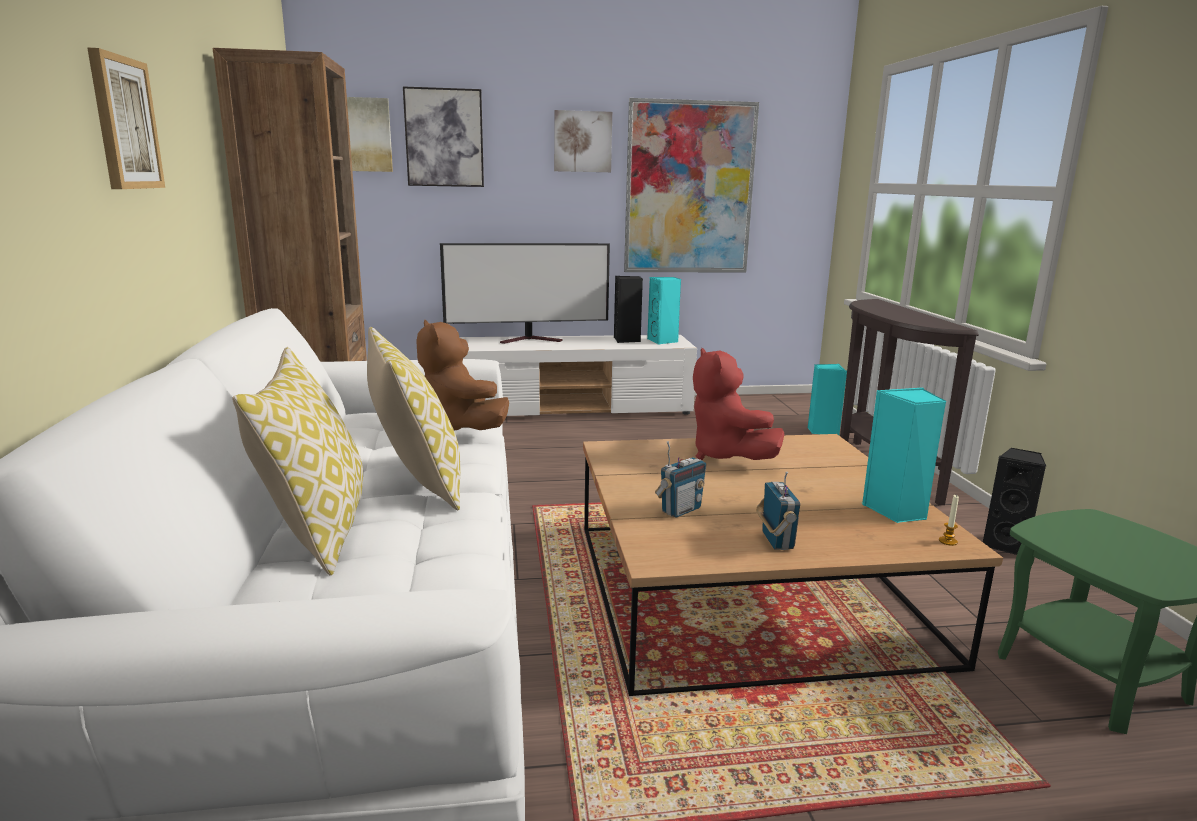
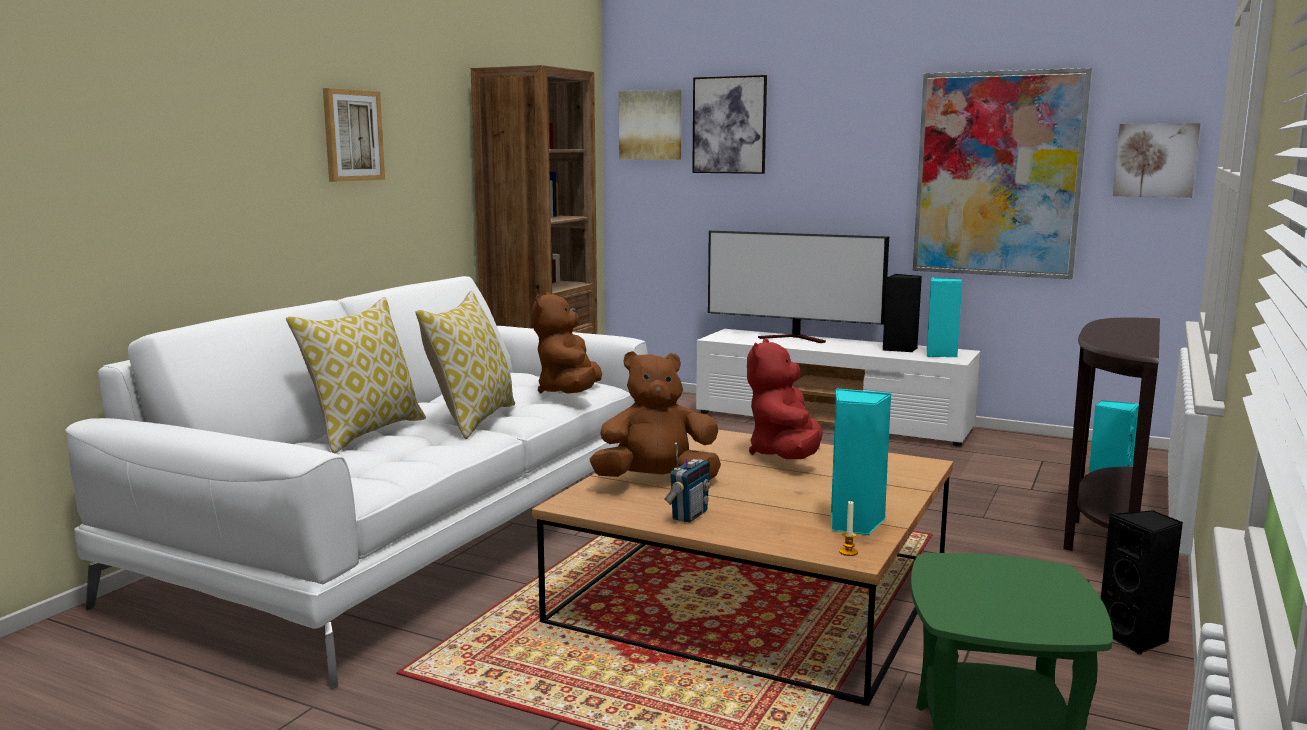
camera: 35 degrees right, 5 degrees down
picture [554,110,612,172] -> picture moved to [1113,123,1201,198]
radio [655,441,706,518] -> brown plush toy [589,351,721,480]

